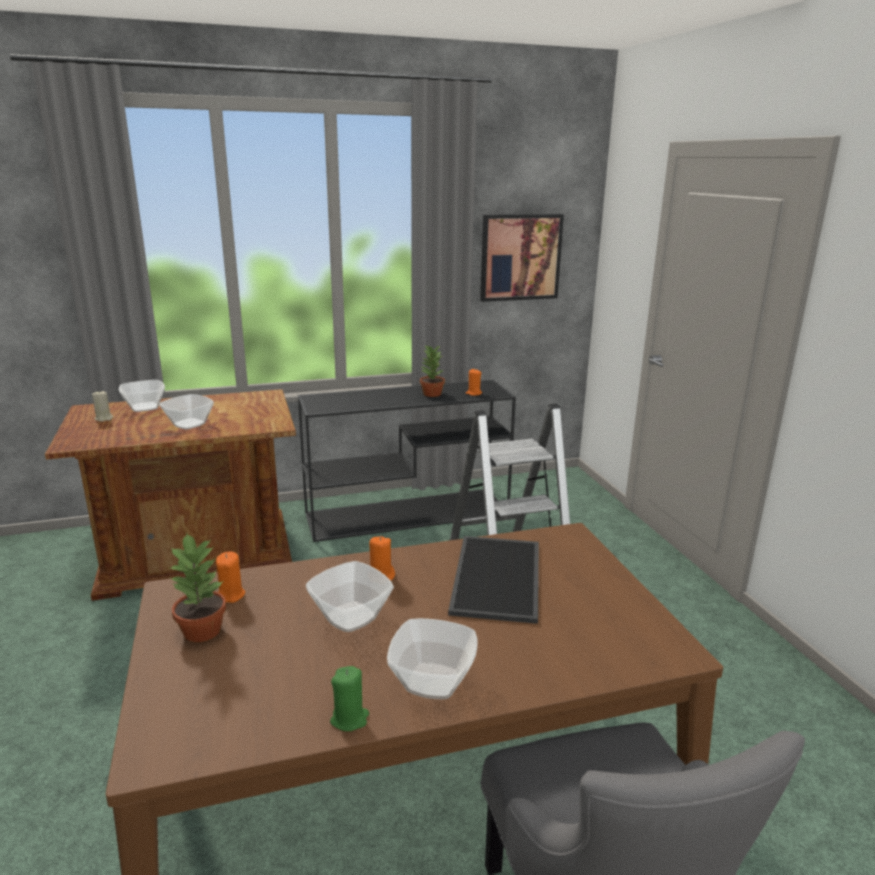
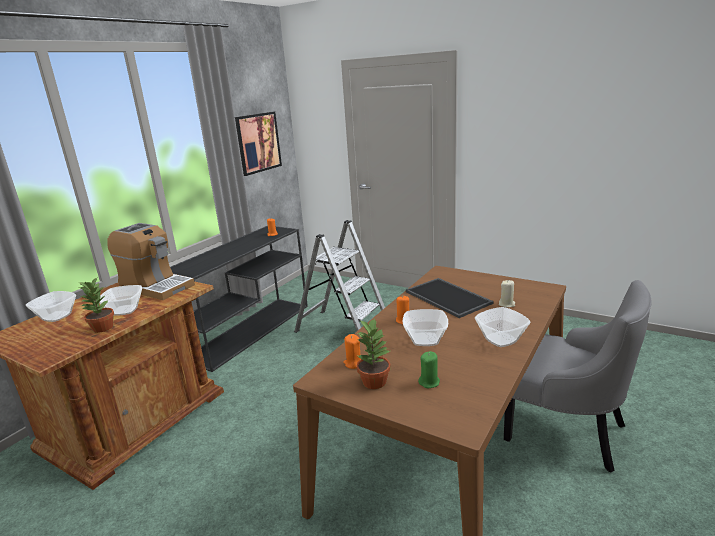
camera: 40 degrees left, 0 degrees up
beige candle [92,391,113,422] -> beige candle moved to [499,280,515,307]
green candle [330,666,369,731] -> green candle moved to [418,351,440,388]
potted plant [420,345,445,397] -> potted plant moved to [79,278,114,333]
none -> coffee machine [107,223,195,300]

